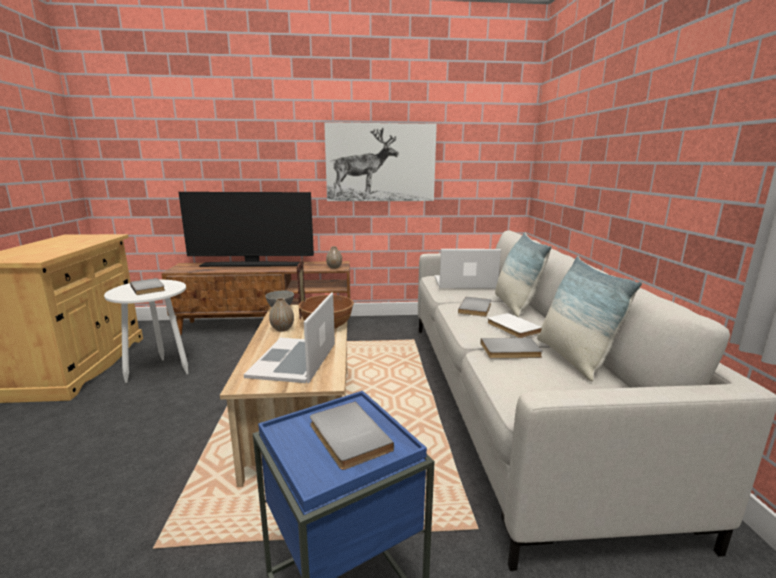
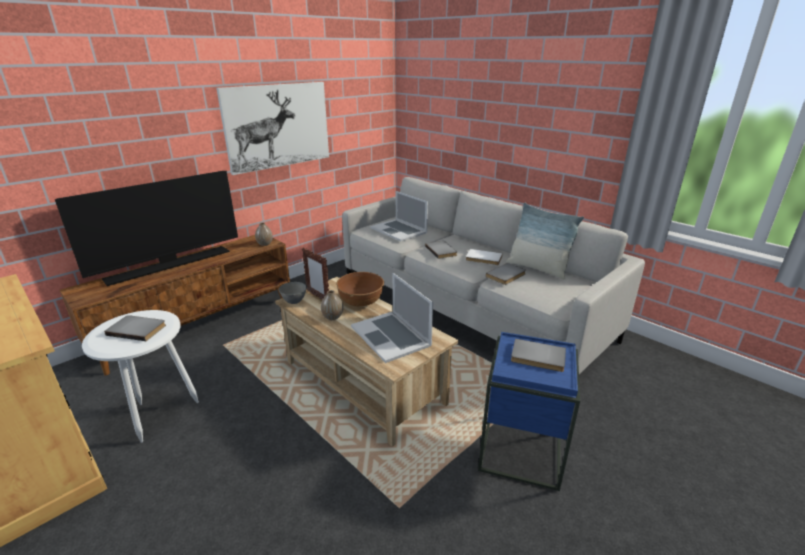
camera: 40 degrees left, 10 degrees up
laptop [435,249,501,289] -> laptop turned 90 degrees counterclockwise [371,191,428,241]
pillow [495,232,552,317] -> none

